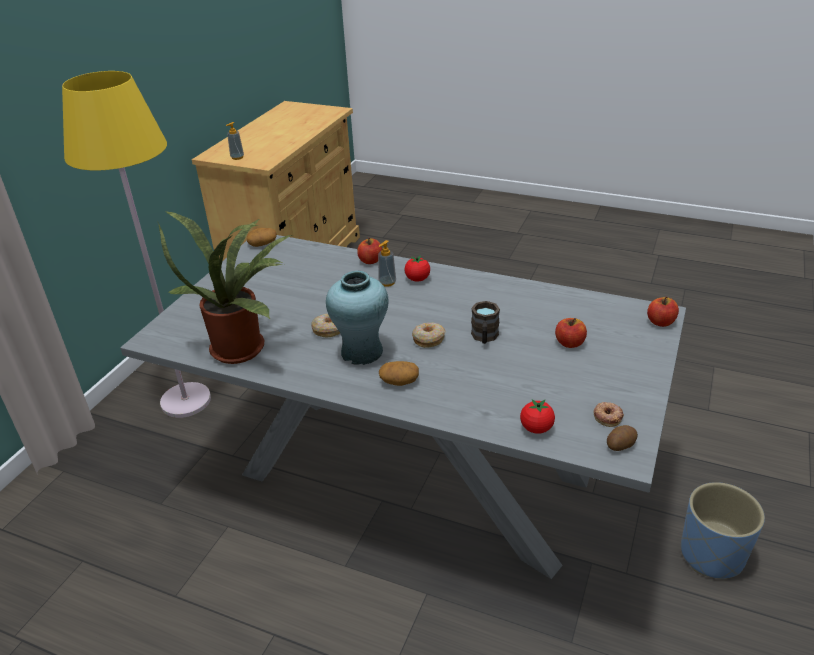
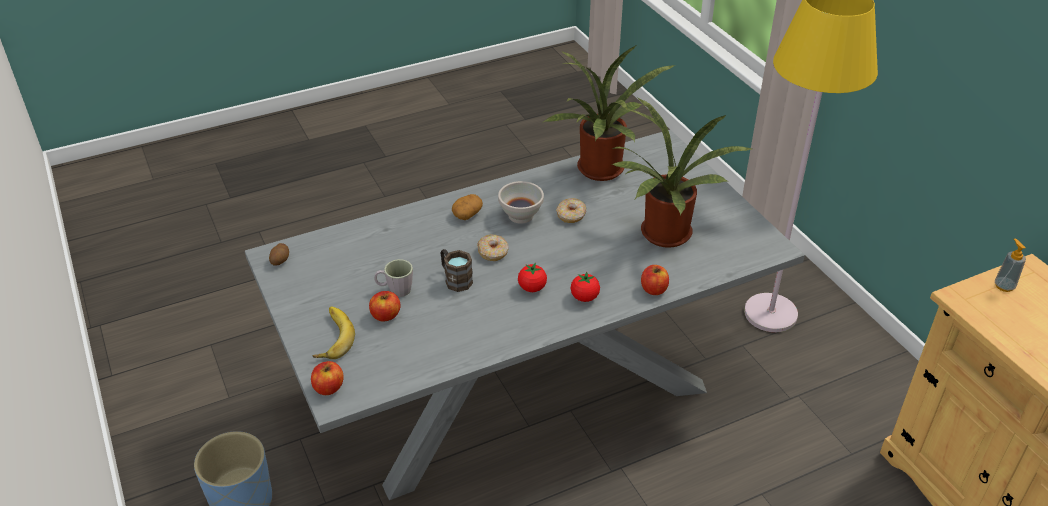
camera: 130 degrees right, 5 degrees up
potato [247,228,277,247] -> none
turquoise vase [326,271,389,365] -> white bowl [498,181,544,224]
soap dispenser [378,240,396,287] -> none
tomato [520,399,555,434] -> tomato moved to [518,263,547,292]
donut [593,402,624,427] -> none
none -> banana [312,307,355,359]
none -> grey mug [374,259,413,297]
none -> potted plant [612,97,752,248]

